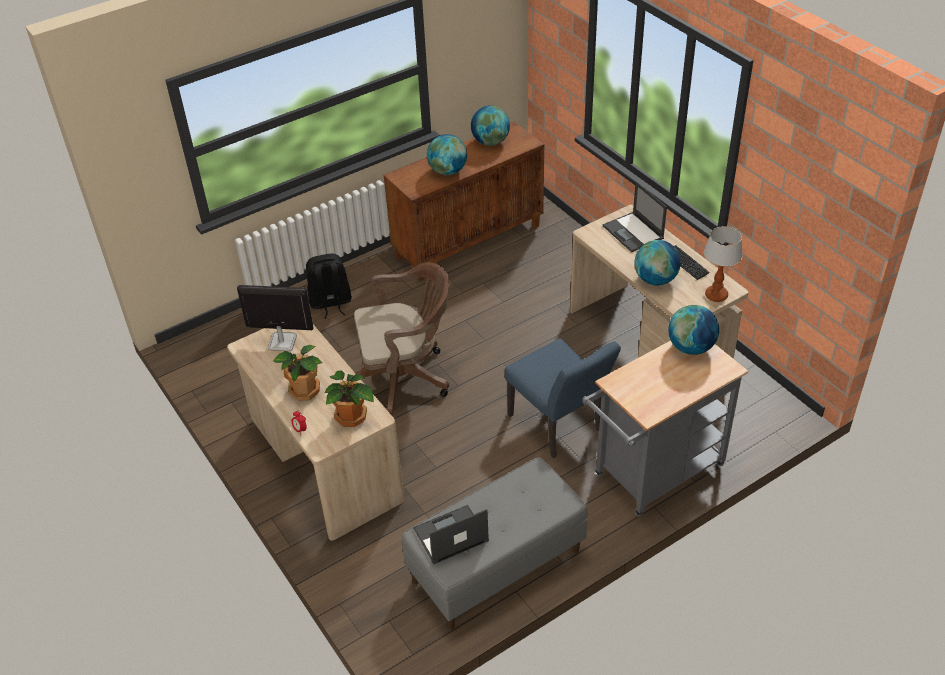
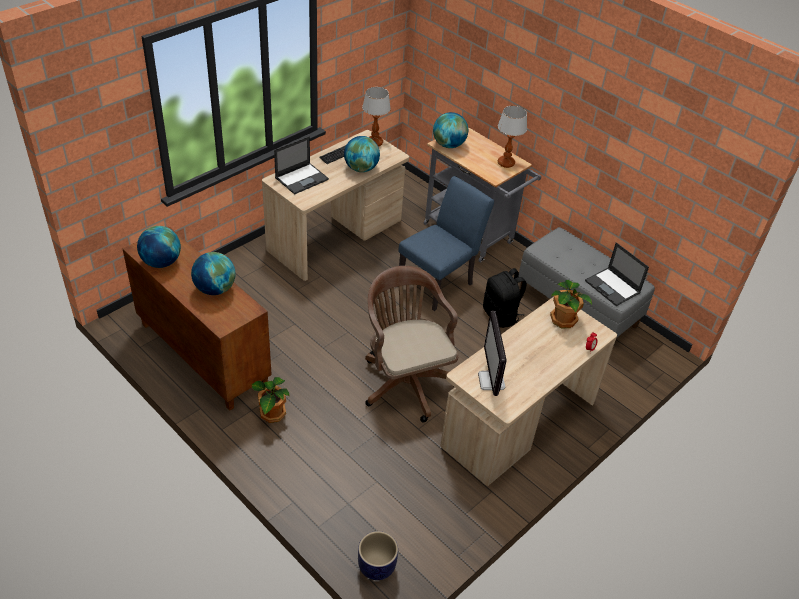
camera: 105 degrees left, 0 degrees up
potted plant [273,345,322,401] -> potted plant moved to [252,377,289,423]
black backpack [306,254,352,319] -> black backpack moved to [483,268,527,328]
none -> planter [358,531,398,580]
none -> table lamp [498,106,527,168]

